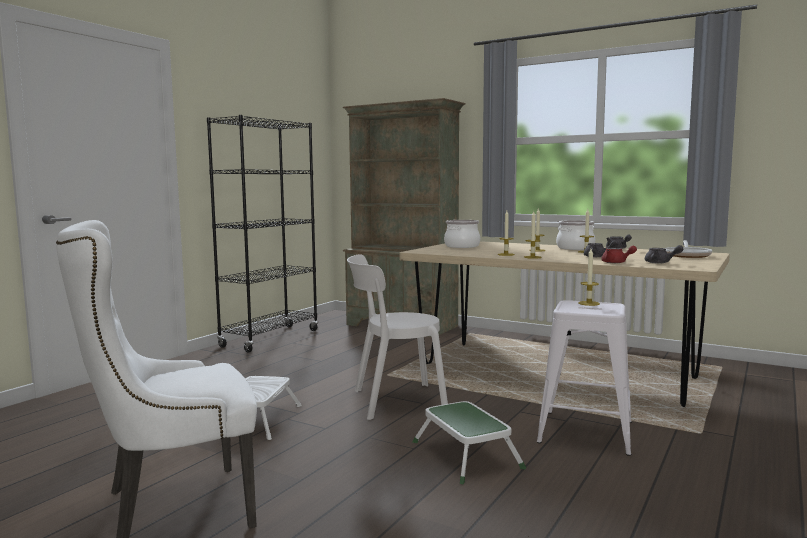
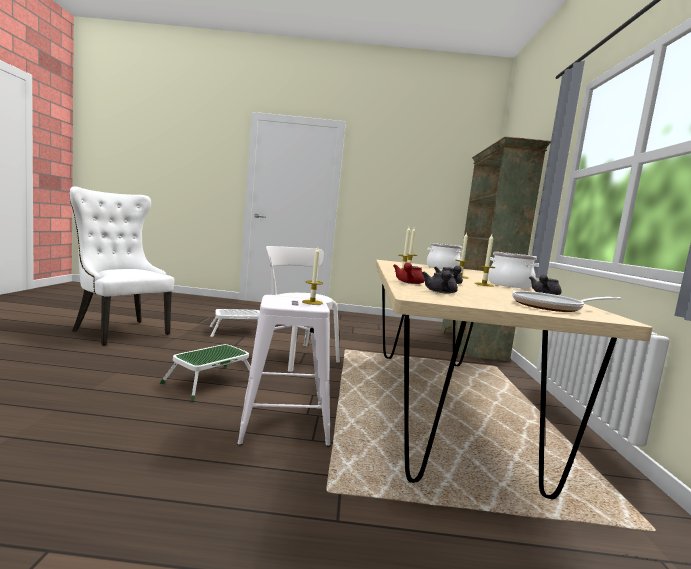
camera: 60 degrees right, 0 degrees up
black bookcase [207,115,318,352] -> none

